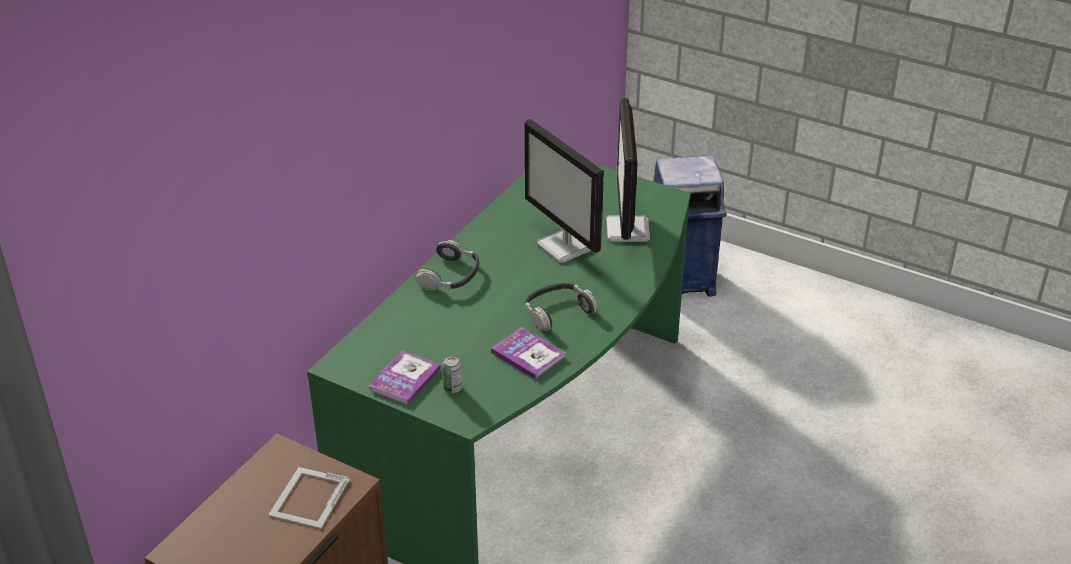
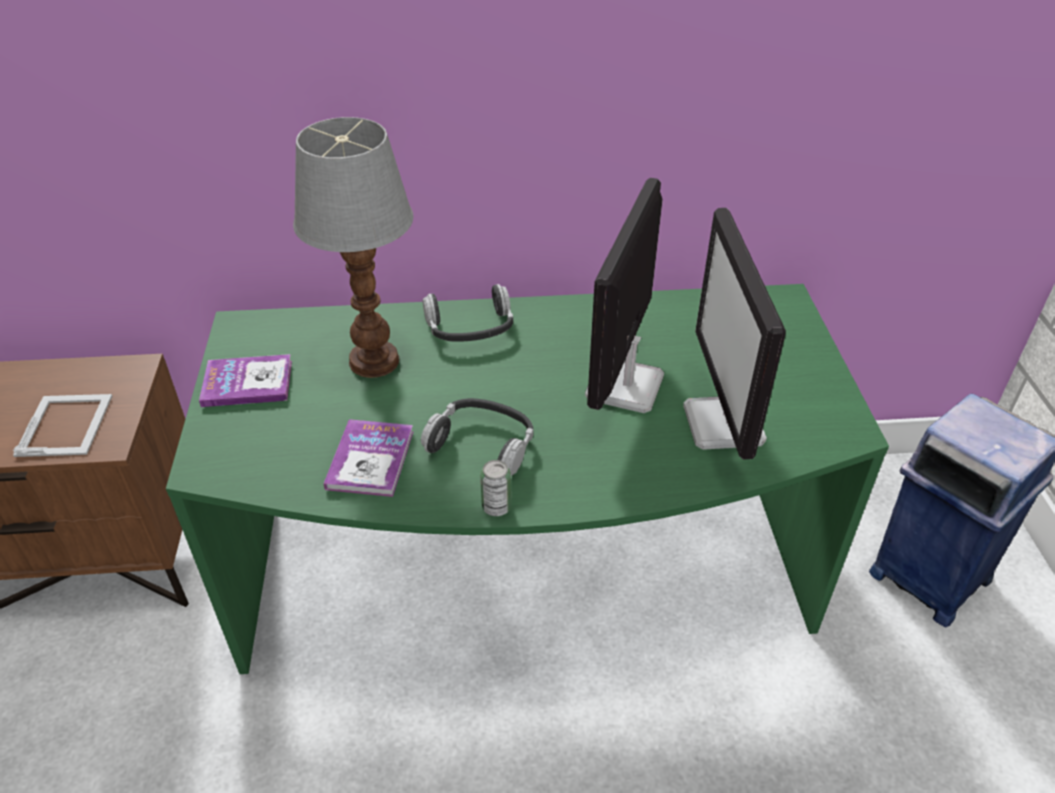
camera: 55 degrees right, 5 degrees up
picture frame [268,467,350,529] -> picture frame turned 105 degrees clockwise [12,394,112,457]
can [442,356,462,393] -> can moved to [480,460,511,516]
monitor [605,98,650,242] -> monitor turned 60 degrees counterclockwise [683,208,786,459]
none -> table lamp [293,117,414,378]

